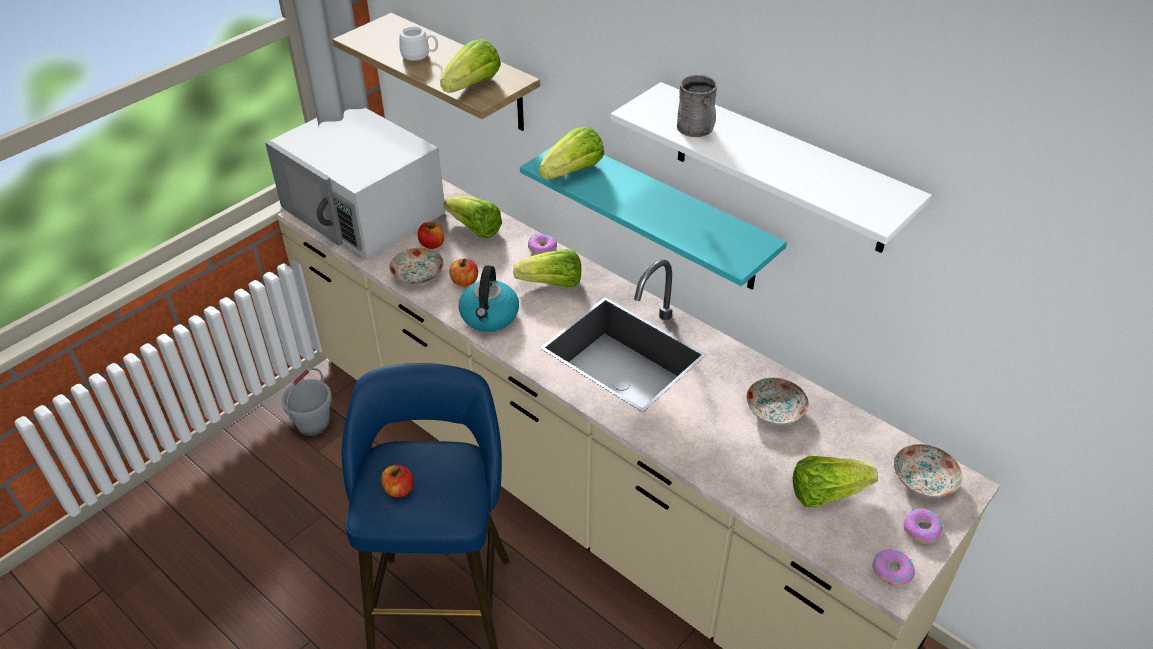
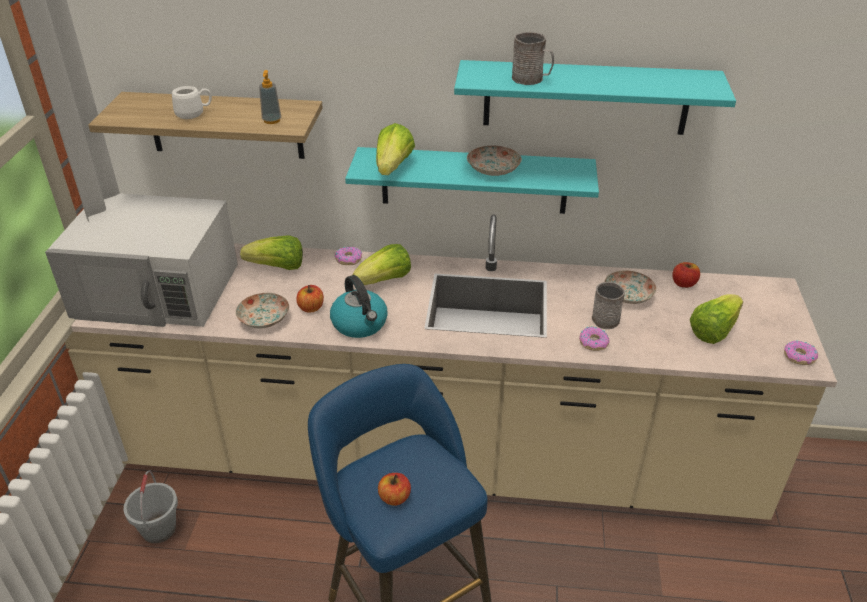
camera: 35 degrees left, 5 degrees down
apple [418,222,444,249] -> apple moved to [672,262,700,288]
lettuce [440,39,501,93] -> soap dispenser [259,70,281,124]
white shelf [610,82,932,253] -> turquoise shelf [454,60,736,135]
plate [894,444,962,497] -> plate moved to [467,146,522,176]
donut [903,508,943,544] -> donut moved to [579,327,610,351]
none -> grey mug [592,282,625,329]

